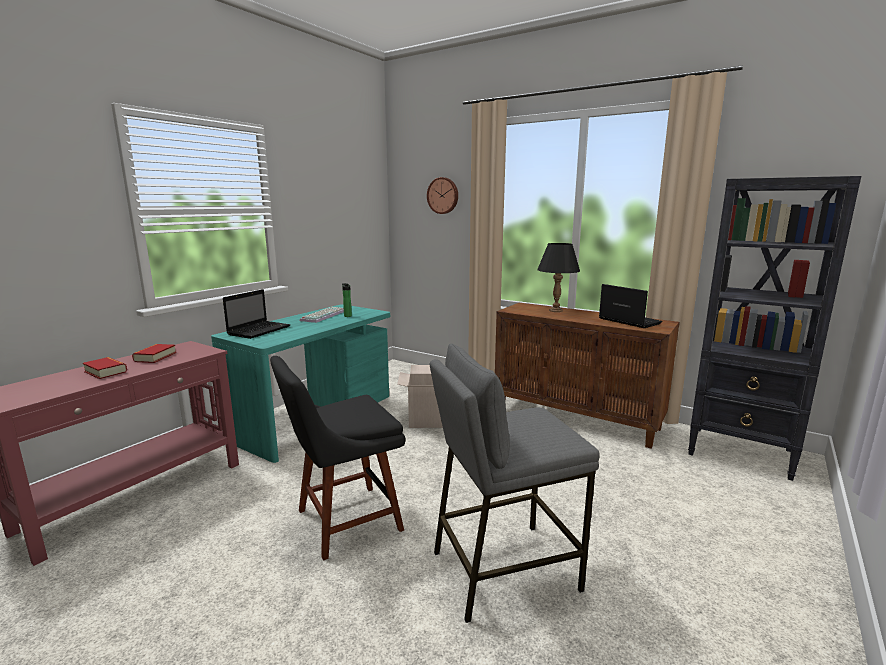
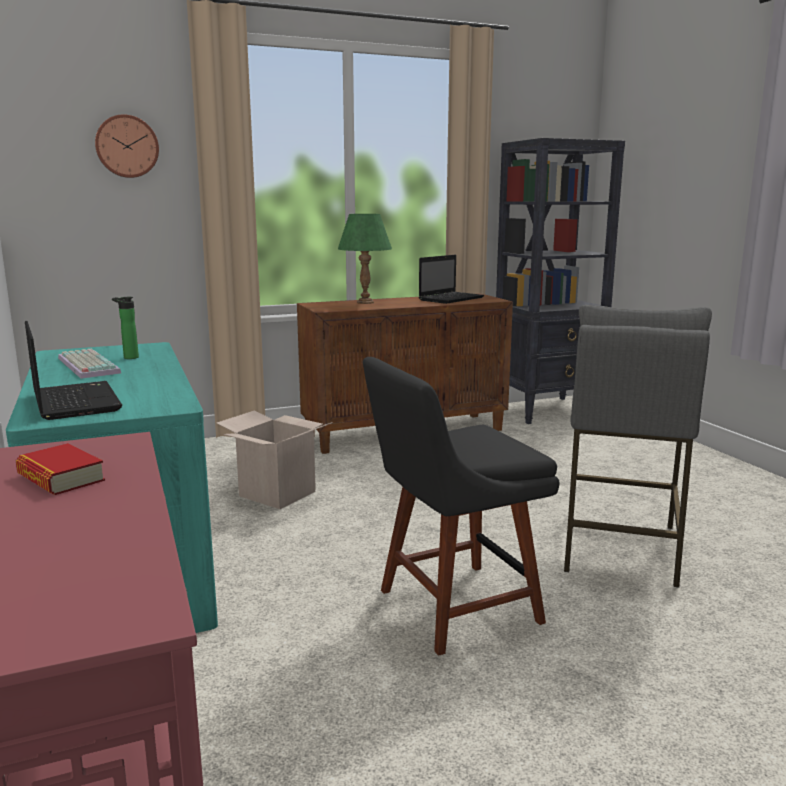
camera: 55 degrees left, 0 degrees up
book [83,357,127,379] -> none
black chair [270,356,405,561] -> black chair turned 60 degrees clockwise [363,357,559,656]
black table lamp [537,243,580,312] -> green table lamp [338,214,392,304]
laptop [599,284,662,328] -> laptop turned 135 degrees clockwise [419,255,484,304]

